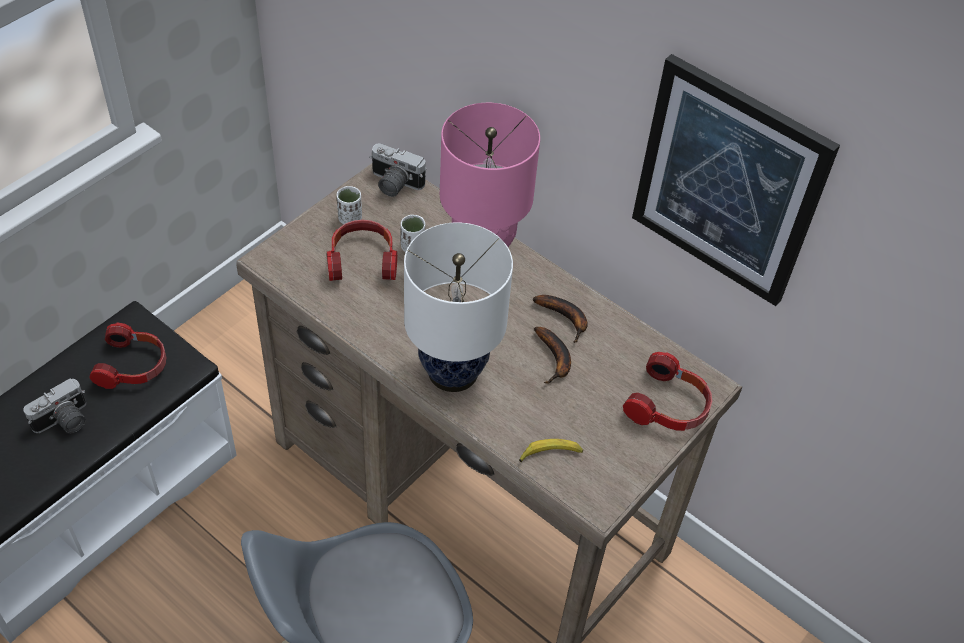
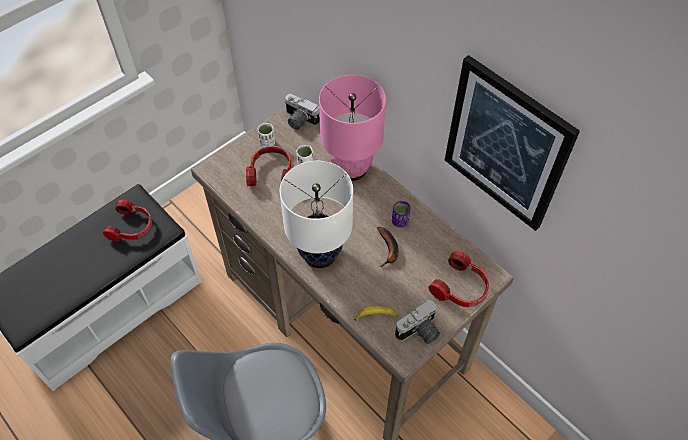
camera: 10 degrees right, 5 degrees up
camera [24,378,86,433] -> camera moved to [395,300,440,344]
banana [533,295,588,343] -> purple cup [392,201,411,227]

